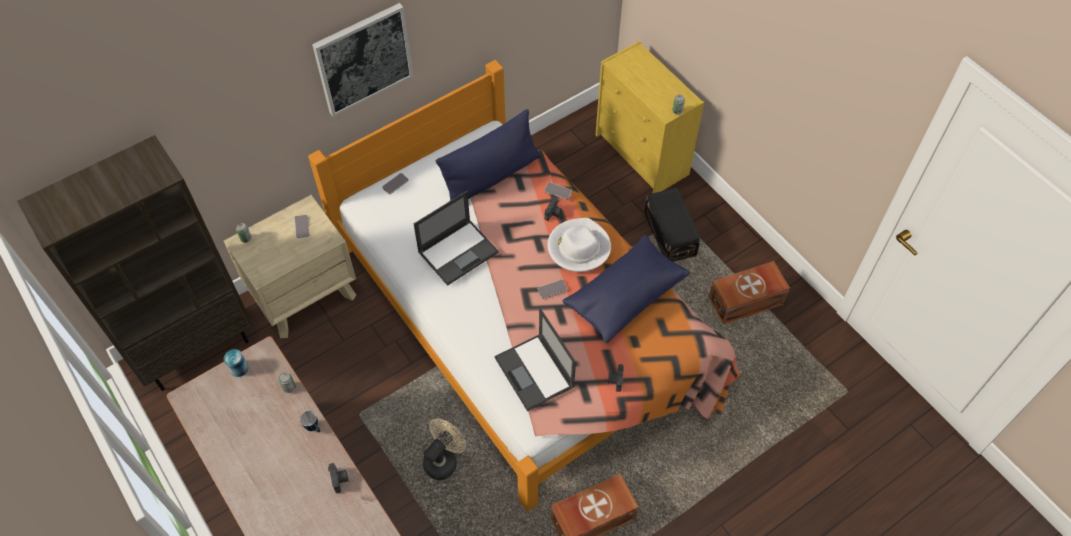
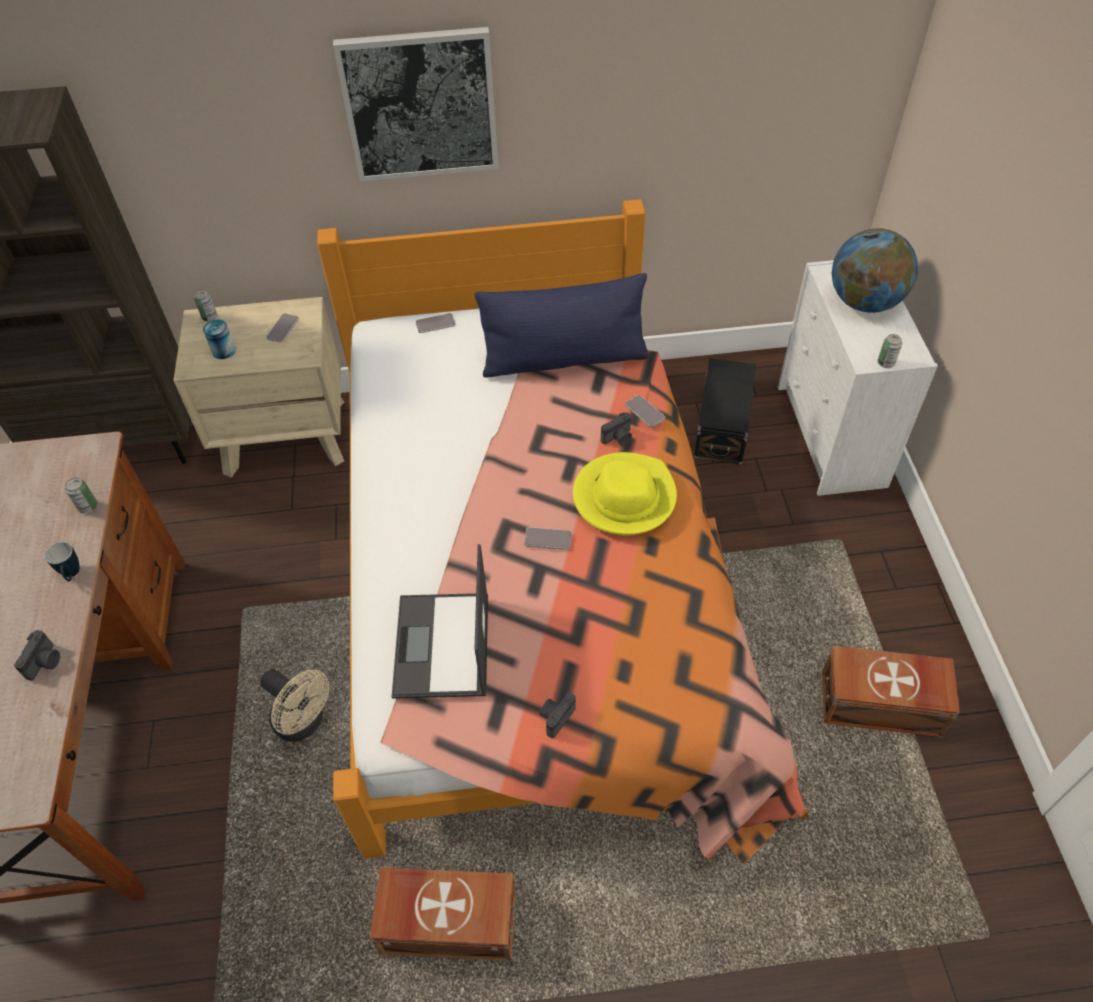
camera: 30 degrees right, 5 degrees down
can [224,349,248,377] -> can moved to [203,320,236,359]
laptop [414,191,499,286] -> none
beige fan [423,418,466,480] -> beige fan turned 60 degrees clockwise [260,669,329,742]
white hat [548,218,611,272] -> yellow hat [573,452,677,536]
blue pillow [562,235,690,343] -> none
yellow dresser [596,41,704,193] -> white dresser [778,260,938,496]
black storage box [644,188,701,262] -> black storage box moved to [694,358,756,465]
none -> globe [832,228,918,313]

